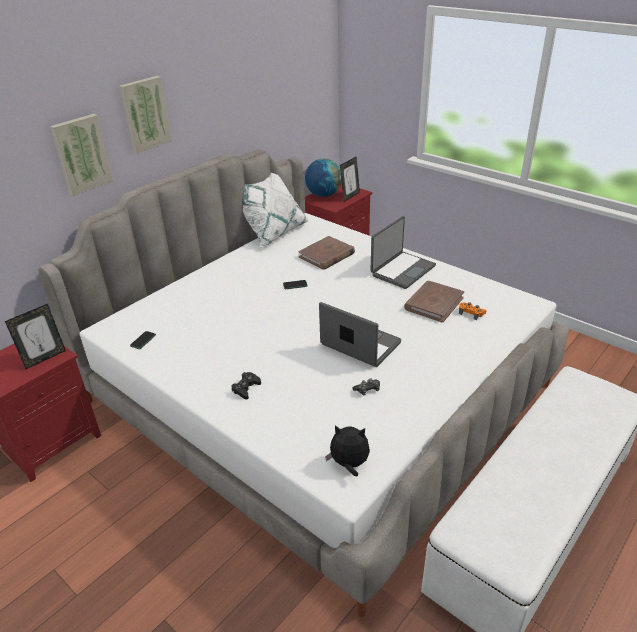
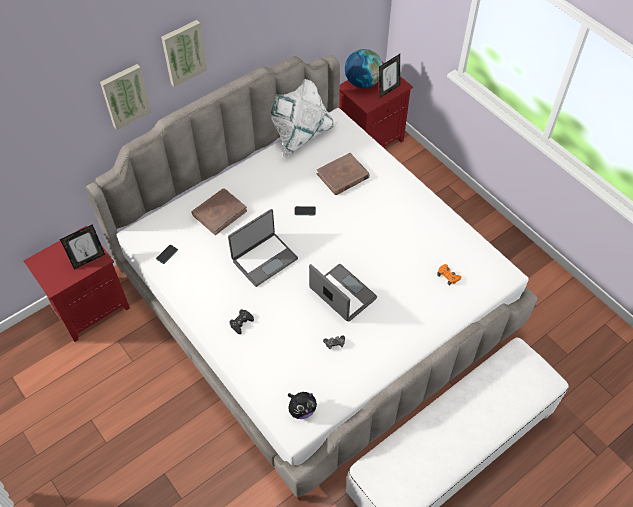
camera: 10 degrees right, 20 degrees up
plush toy [325,425,370,476] -> plush toy turned 135 degrees clockwise [288,392,317,419]
laptop [370,216,436,289] -> laptop moved to [228,209,298,287]
brown book [404,281,464,323] -> brown book moved to [191,189,247,235]

